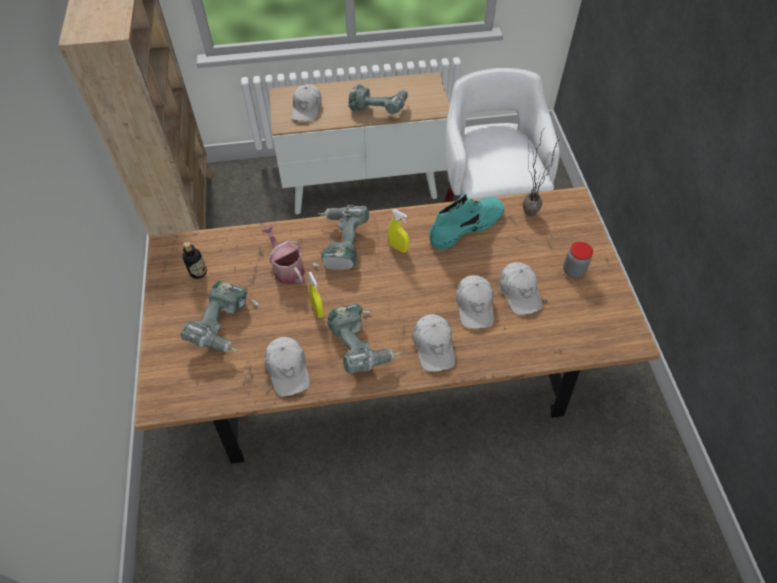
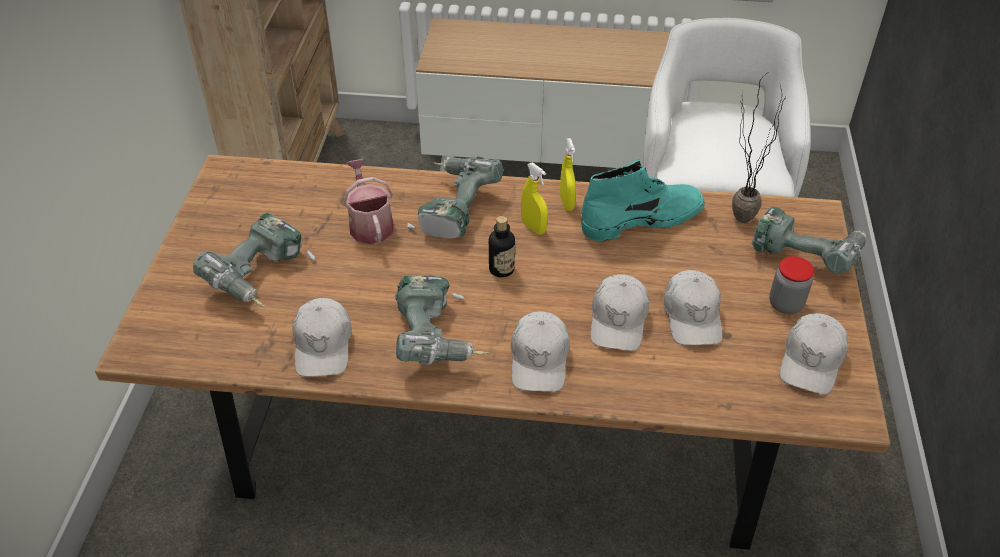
camera: 15 degrees right, 10 degrees down
bottle [182,241,207,279] -> bottle moved to [489,216,515,277]
white cap [291,84,322,122] -> white cap moved to [780,313,848,395]
yellow spray bottle [309,272,324,318] -> yellow spray bottle moved to [560,138,576,211]
power drill [349,84,408,115] -> power drill moved to [752,207,866,274]

